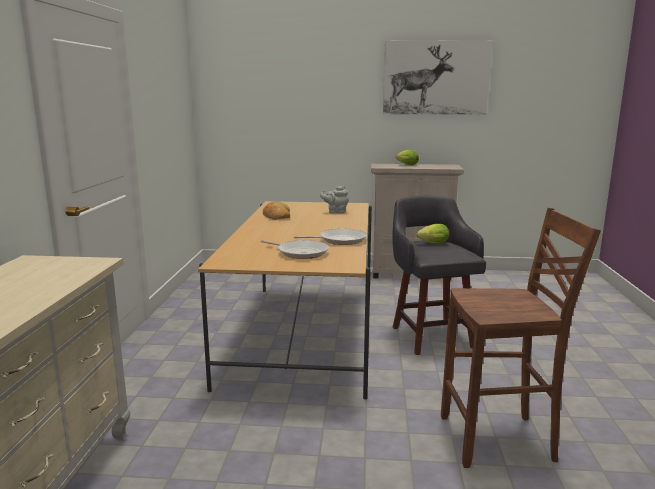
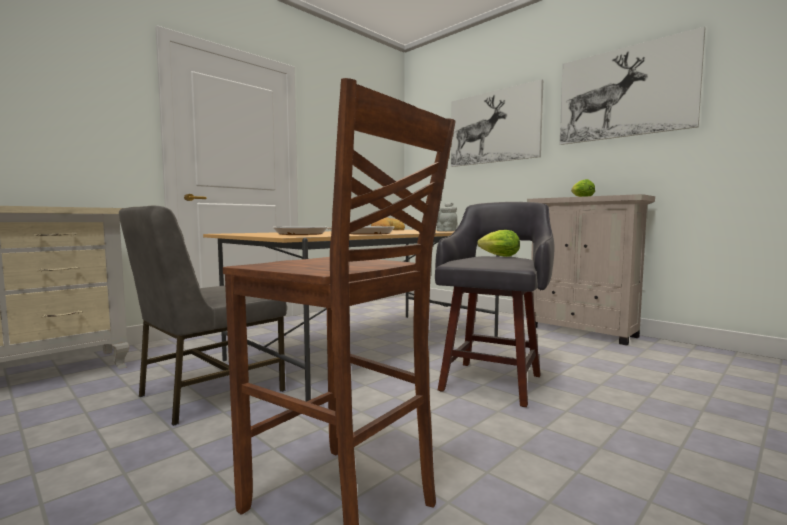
camera: 40 degrees right, 10 degrees down
none -> grey chair [119,206,287,426]
none -> picture [451,79,543,167]

